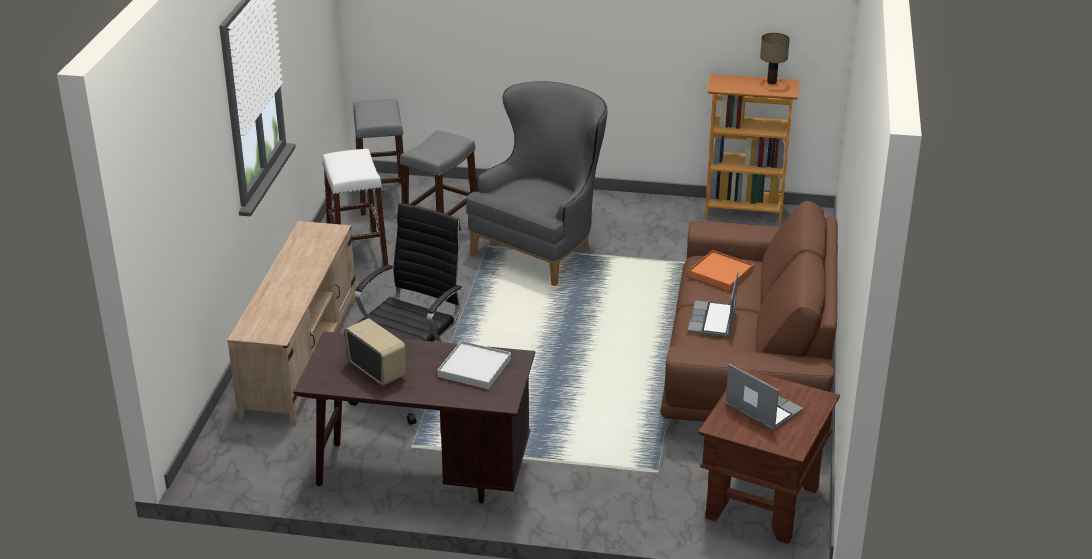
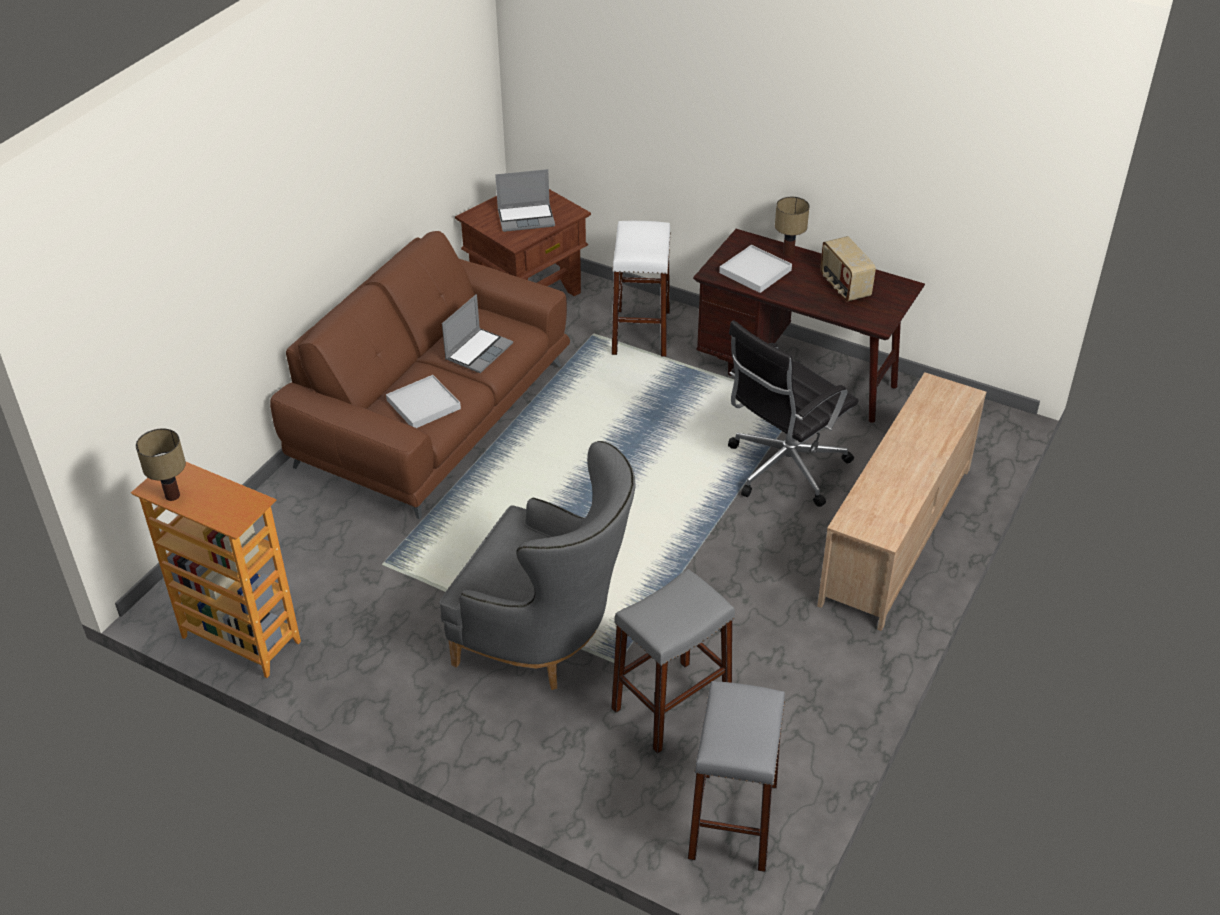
camera: 160 degrees left, 10 degrees up
white stool [322,149,389,267] -> white stool moved to [611,221,671,357]
grey armchair [466,81,608,286] -> grey armchair turned 120 degrees counterclockwise [439,441,636,690]
orange tray [688,250,754,291] -> white tray [386,375,461,428]
laptop [725,364,803,430] -> laptop turned 75 degrees counterclockwise [495,169,555,232]
none -> table lamp [775,197,810,256]

